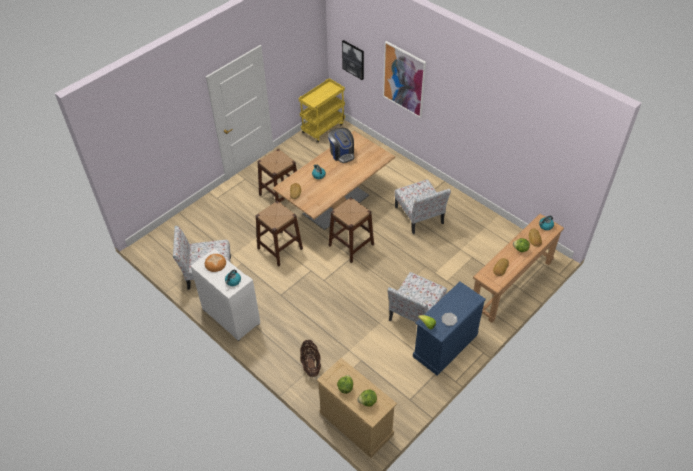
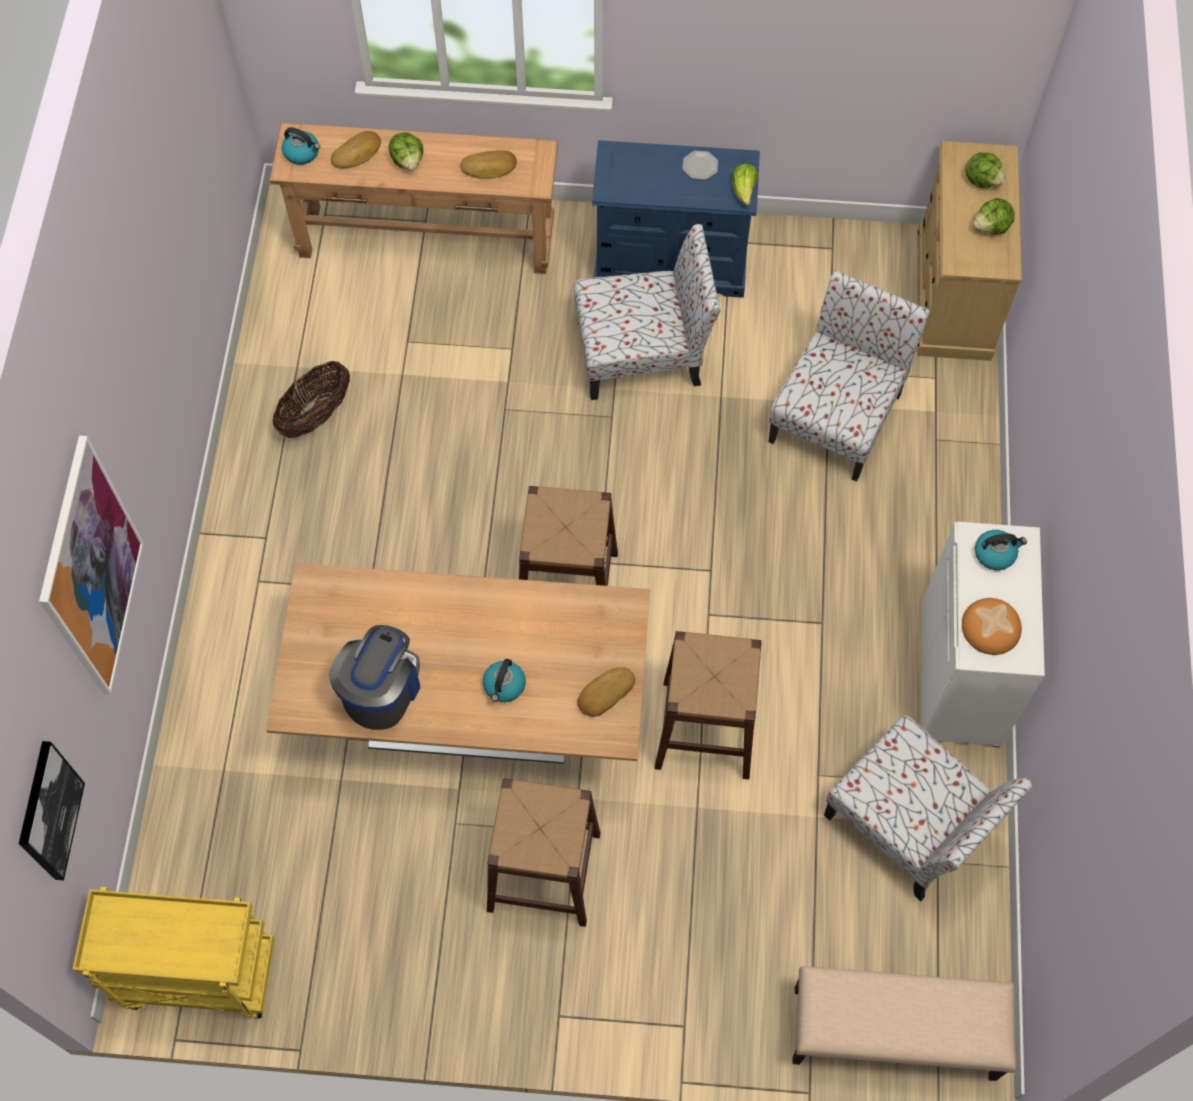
camera: 130 degrees left, 15 degrees up
basket [300,340,321,377] -> basket moved to [273,361,350,438]
chair [395,179,451,234] -> chair moved to [768,270,930,482]
none -> beige bench [792,966,1016,1081]

